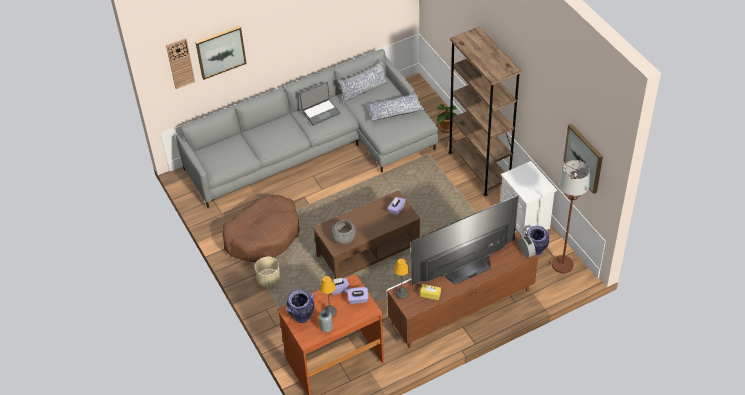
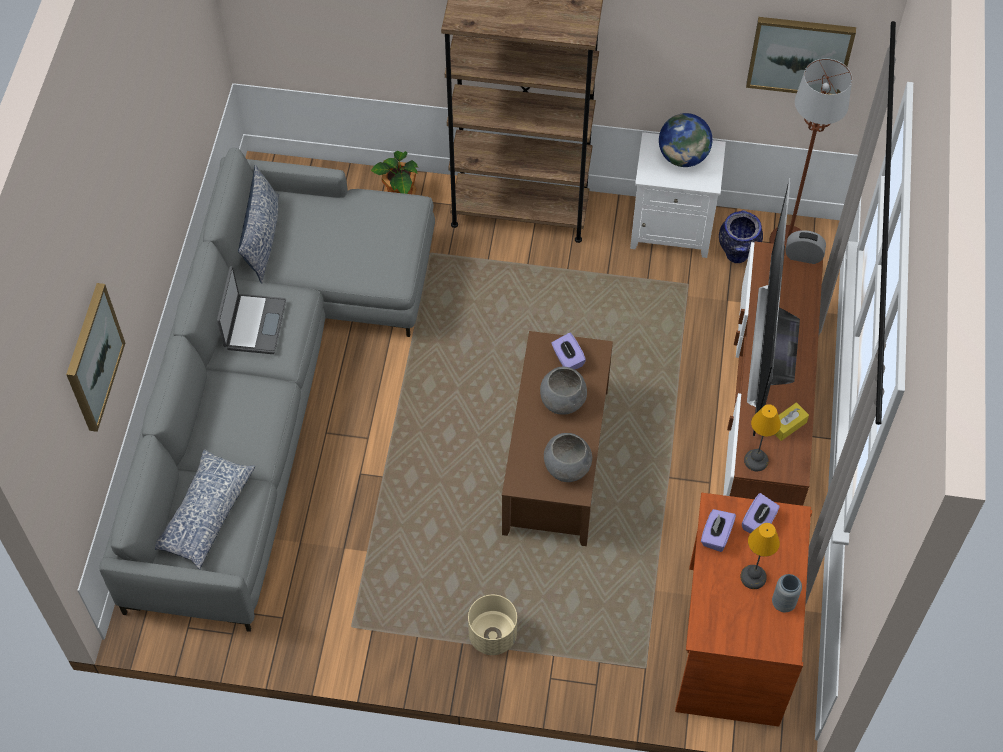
camera: 55 degrees left, 10 degrees up
wall clock [166,38,195,89] -> none
brown dog bed [222,194,300,262] -> none
vase [286,290,314,323] -> none
pillow [366,93,425,121] -> pillow moved to [155,449,255,570]
none -> grey bowl [540,367,587,415]
none -> globe [659,113,712,167]

